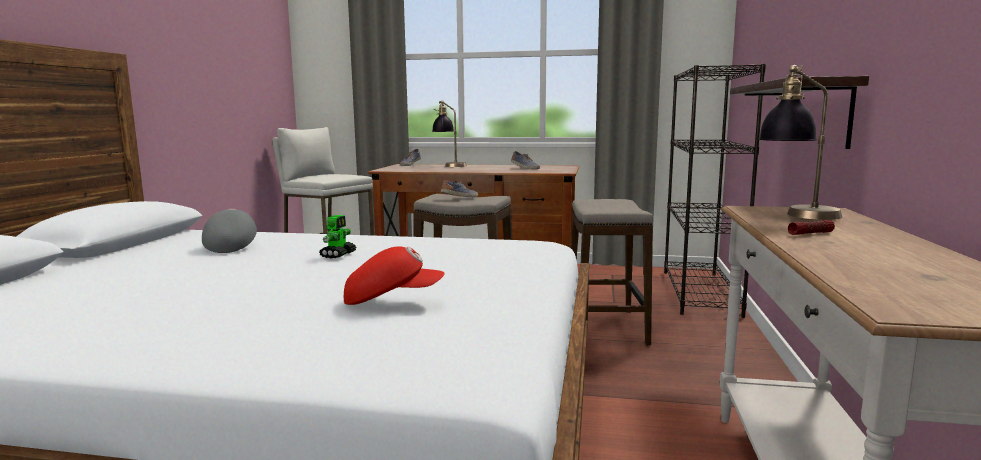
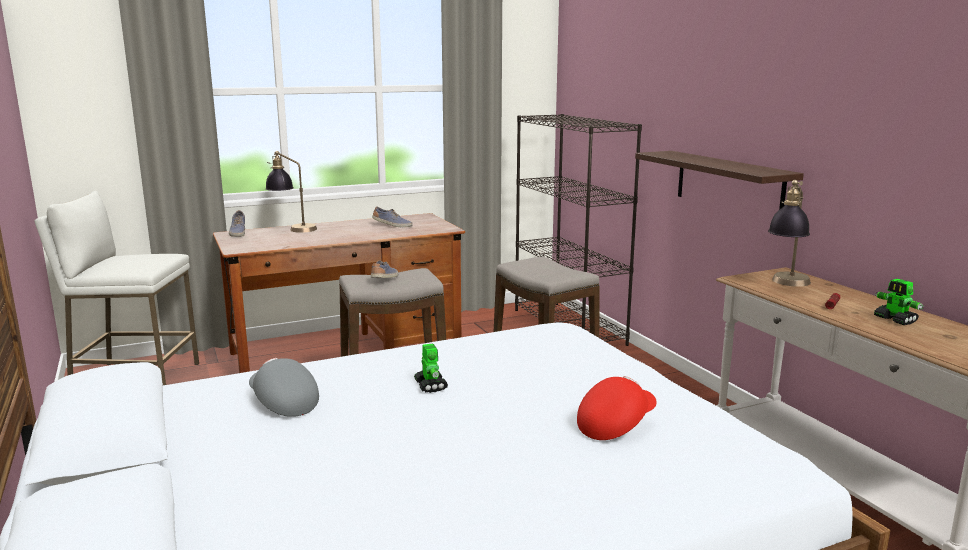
camera: 35 degrees left, 5 degrees up
none -> toy robot [874,279,924,325]

